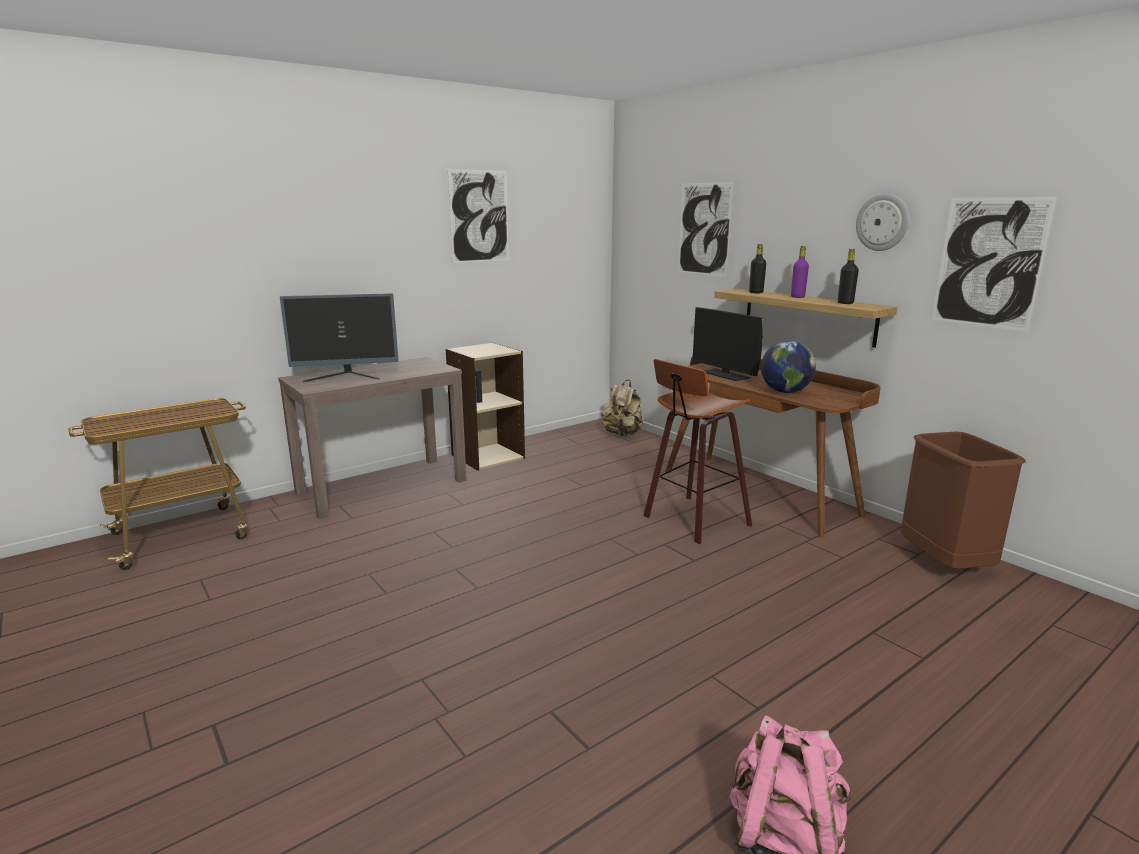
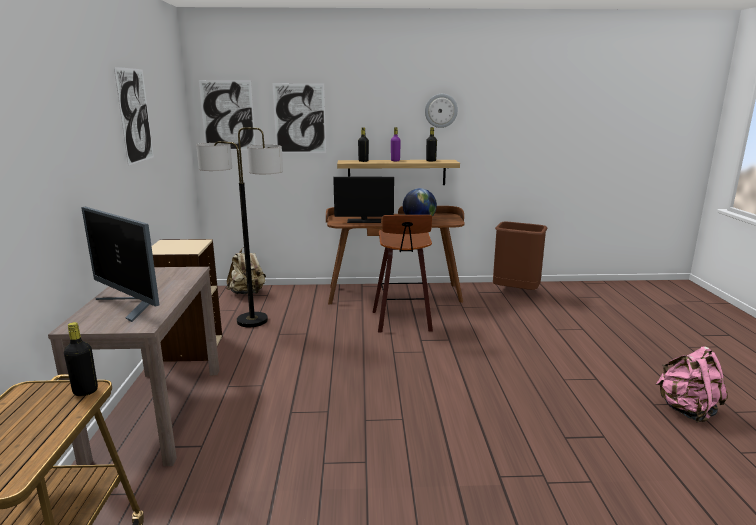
camera: 55 degrees left, 0 degrees up
monitor [280,293,399,383] -> monitor turned 105 degrees clockwise [81,207,160,322]
picture [932,197,1057,332] -> picture moved to [199,80,256,150]
none -> black bottle [64,322,98,396]
none -> floor lamp [196,127,283,327]

